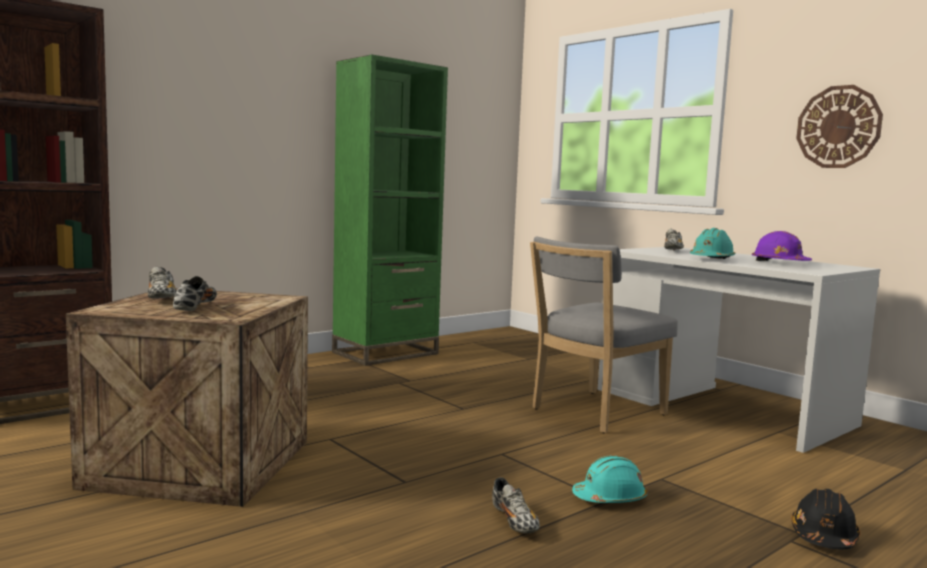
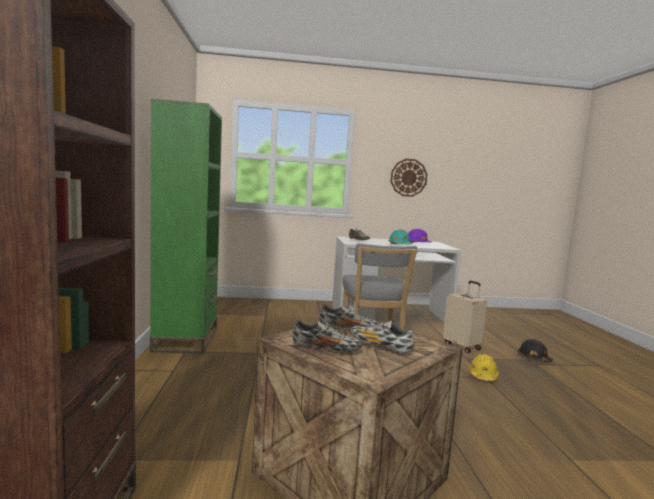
camera: 55 degrees left, 0 degrees up
shoe [492,477,540,533] -> shoe moved to [319,304,379,329]
turquoise hard hat [572,455,647,503] -> yellow hard hat [469,354,499,381]
none -> beige suitcase [443,281,487,353]

